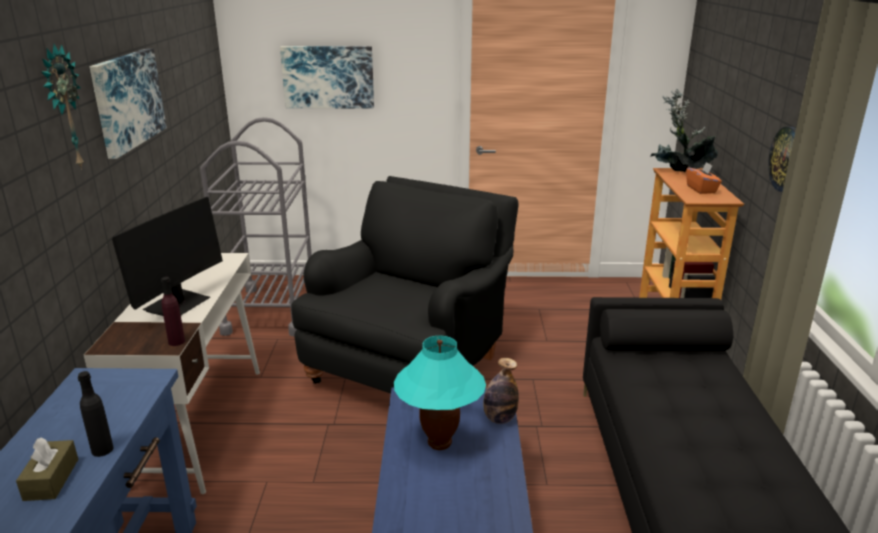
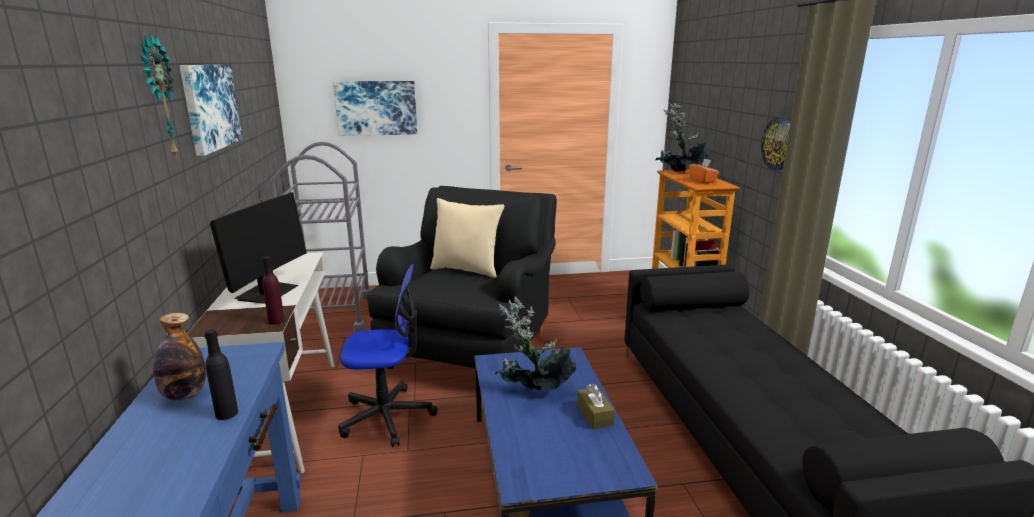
camera: 10 degrees left, 5 degrees down
brown tissue box [16,437,78,501] -> brown tissue box moved to [577,384,615,429]
turquoise table lamp [394,336,486,450] -> potted plant [494,296,576,390]
bottle [483,358,519,424] -> bottle moved to [153,313,206,401]
none -> office chair [338,264,437,447]
none -> beige pillow [430,198,505,278]

